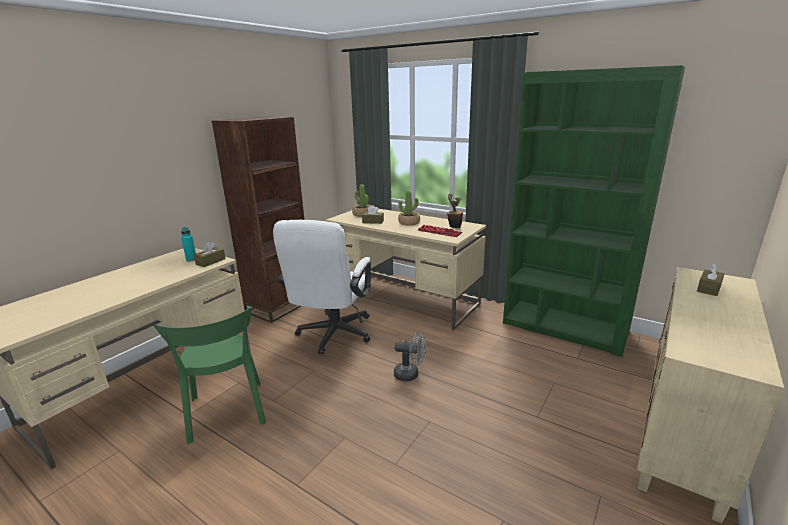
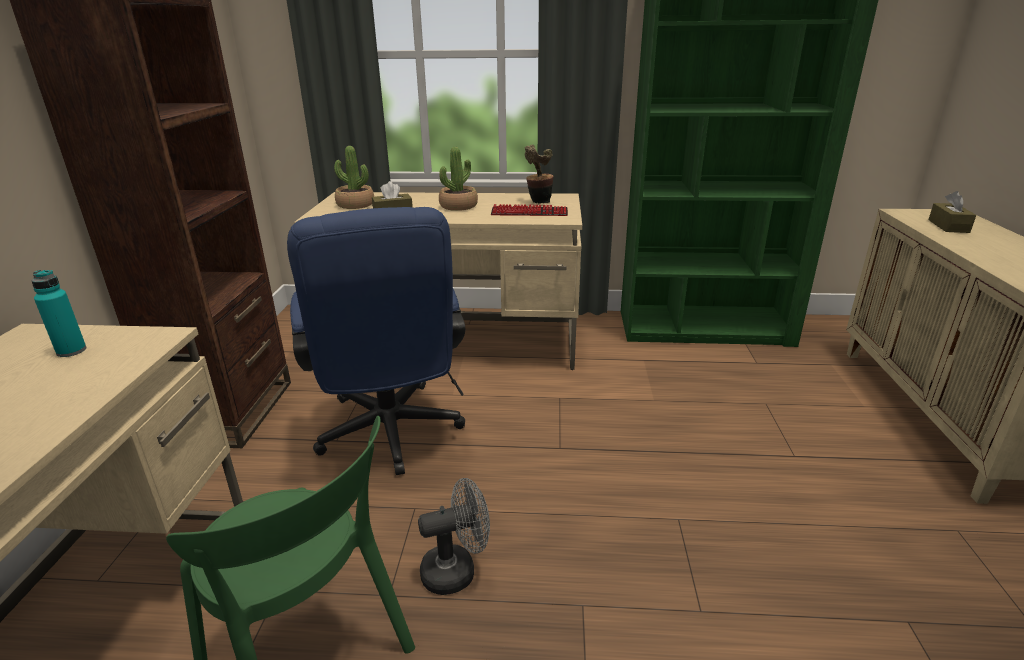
camera: 30 degrees left, 5 degrees up
brown tissue box [194,242,226,267] -> none
white office chair [273,220,371,354] -> blue office chair [287,207,465,475]
grey fan [394,332,426,381] -> grey fan moved to [418,478,490,595]

